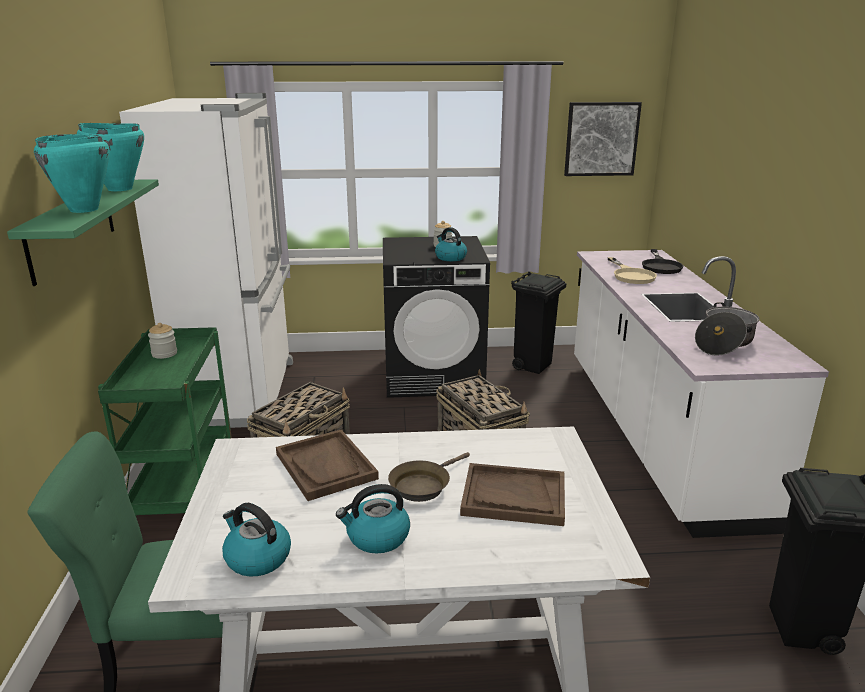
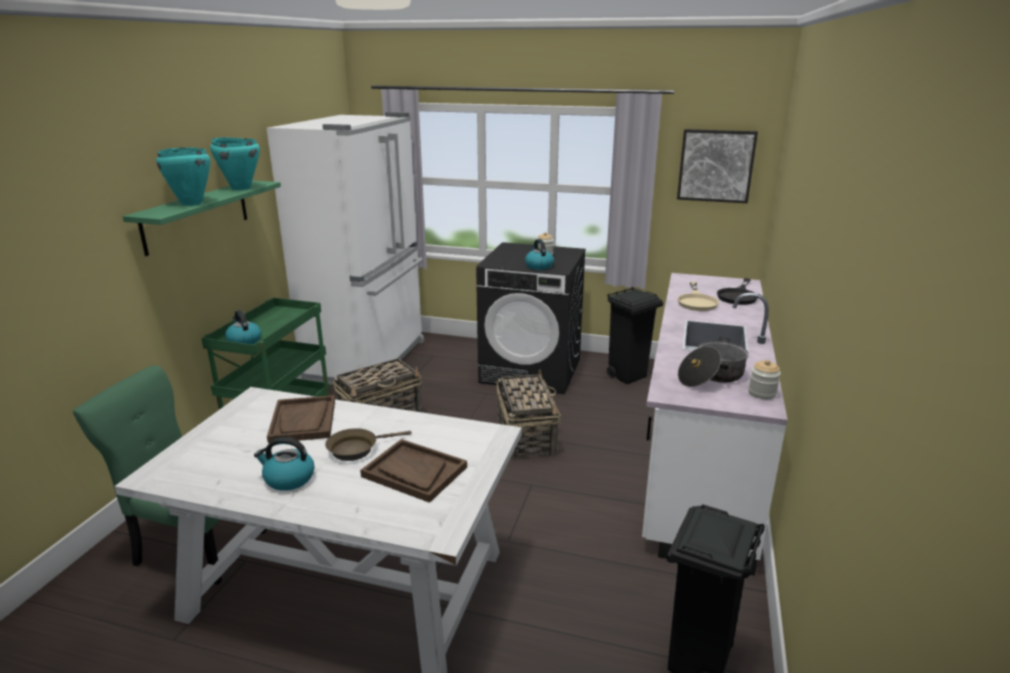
camera: 20 degrees right, 0 degrees up
jar [148,323,177,359] -> jar moved to [748,360,781,399]
kettle [222,503,291,576] -> kettle moved to [225,310,261,344]

